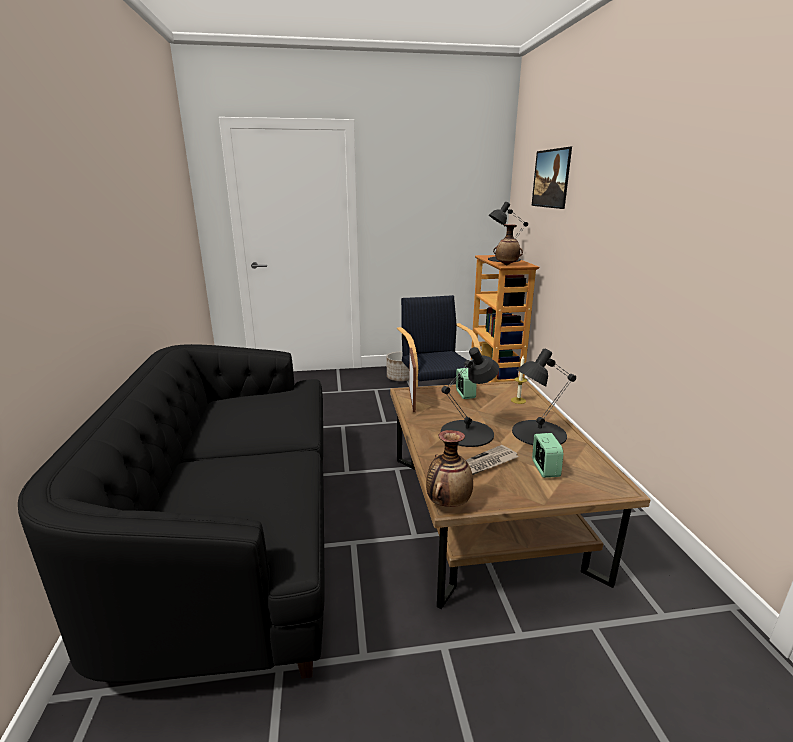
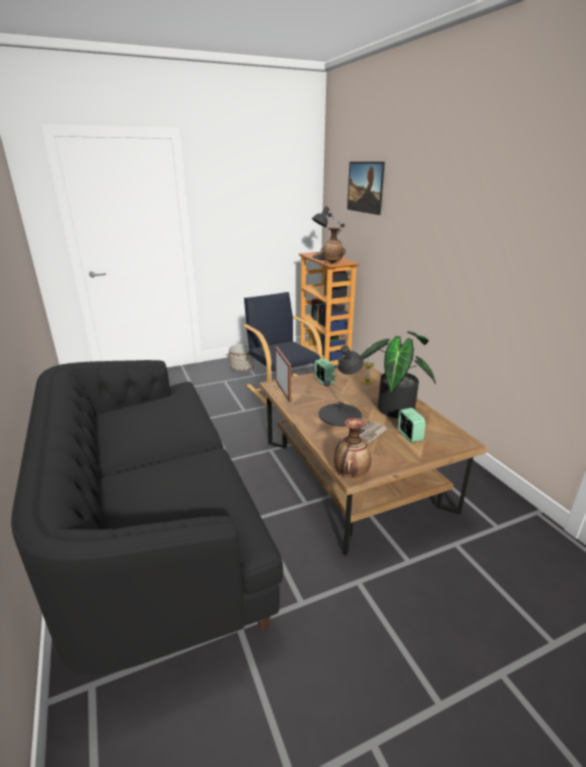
camera: 15 degrees left, 5 degrees up
black table lamp [512,349,576,445] -> potted plant [361,331,436,418]

